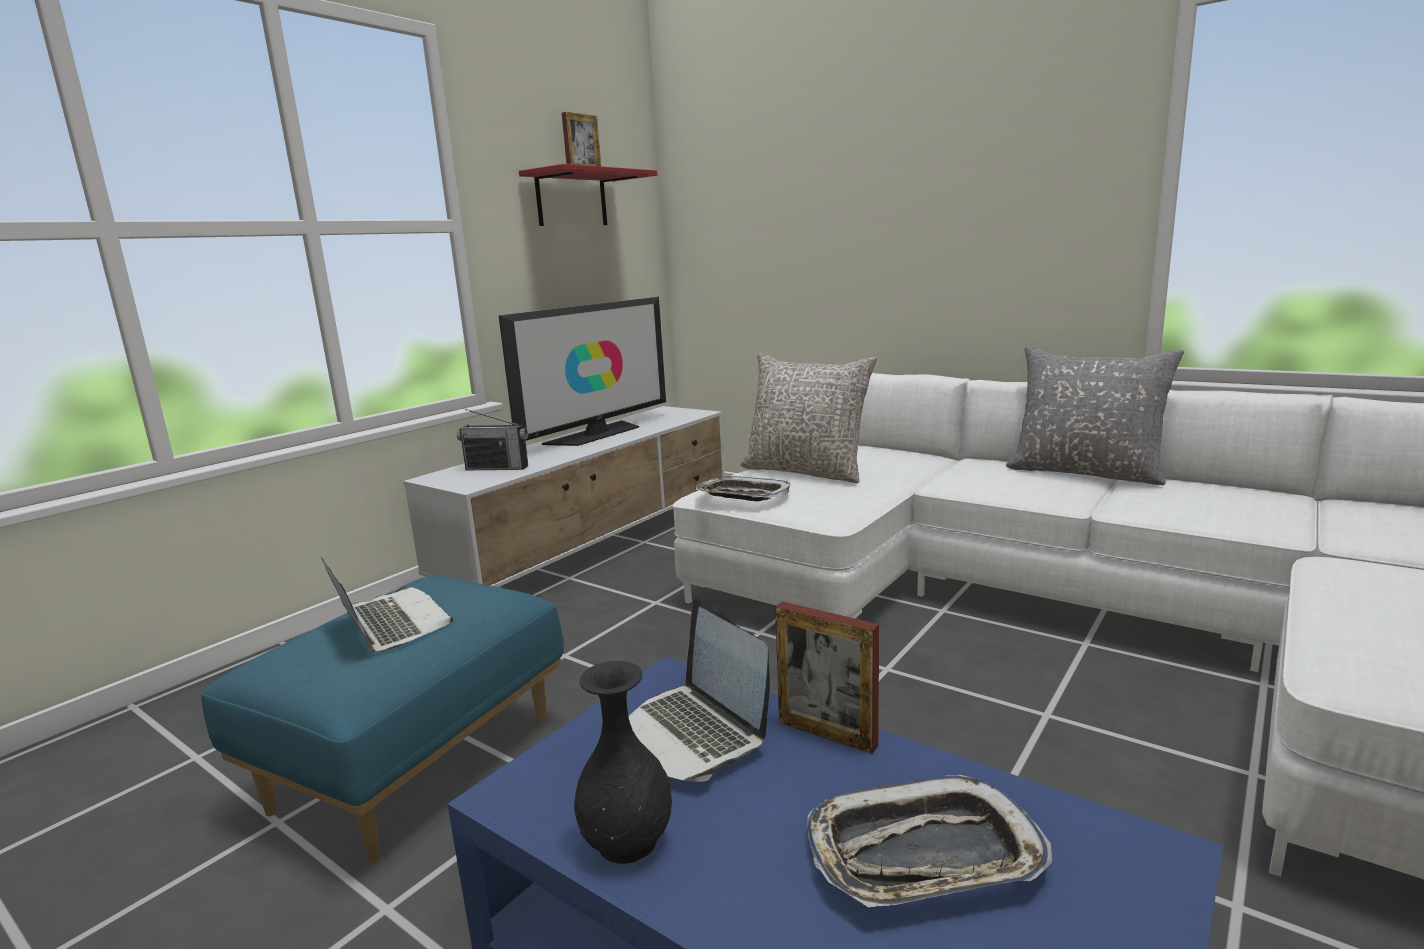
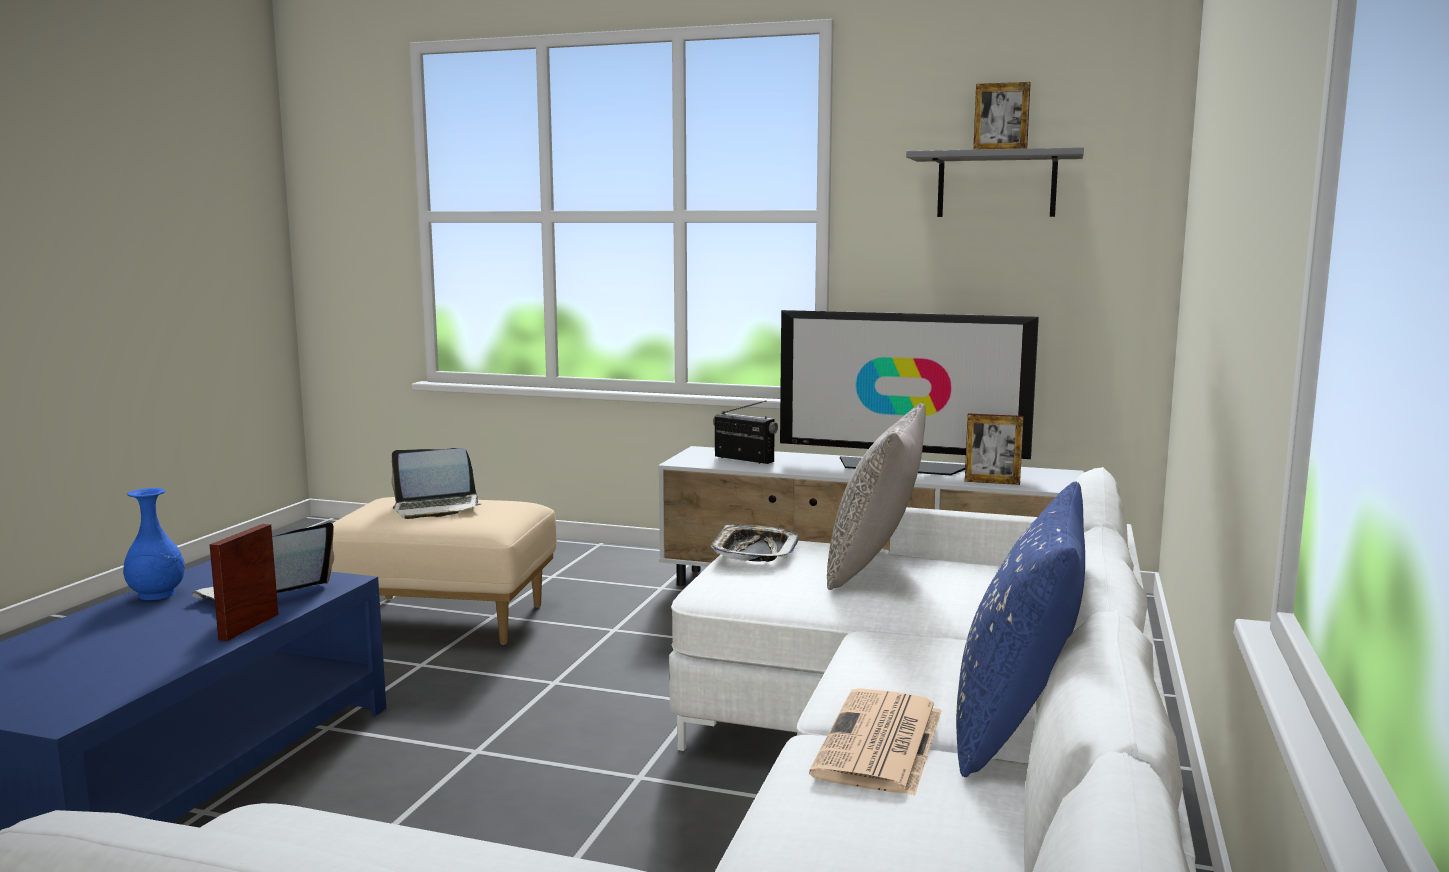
camera: 70 degrees right, 5 degrees down
blue ottoman [202,576,564,863] -> beige ottoman [331,497,557,645]
laptop [321,557,454,653] -> laptop turned 45 degrees clockwise [392,448,481,519]
radio [457,409,528,470] -> radio turned 135 degrees clockwise [713,401,778,464]
red shelf [519,164,658,226] -> grey shelf [906,147,1084,217]
black vase [574,661,672,864] -> blue vase [123,488,185,600]
tray [807,775,1052,907] -> none
grey pillow [1006,346,1184,485] -> blue pillow [956,481,1085,777]
none -> newspaper [809,688,942,796]
none -> picture frame [965,414,1024,485]

